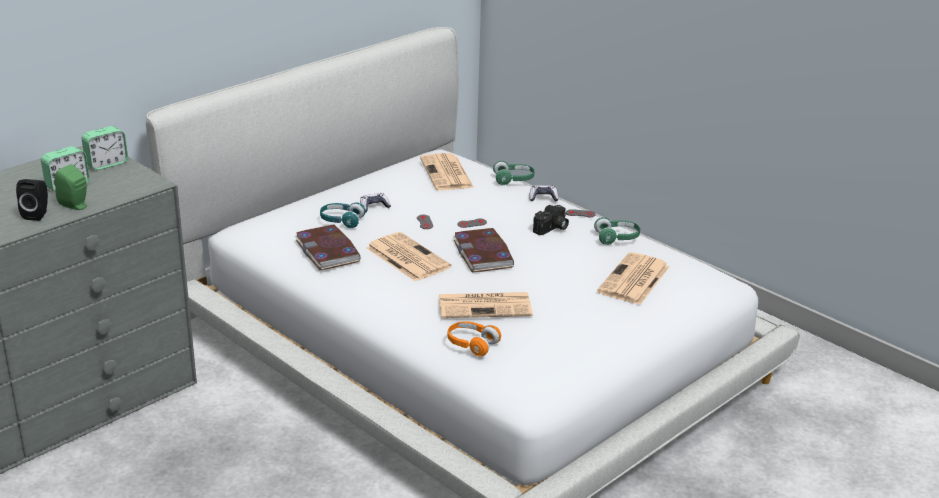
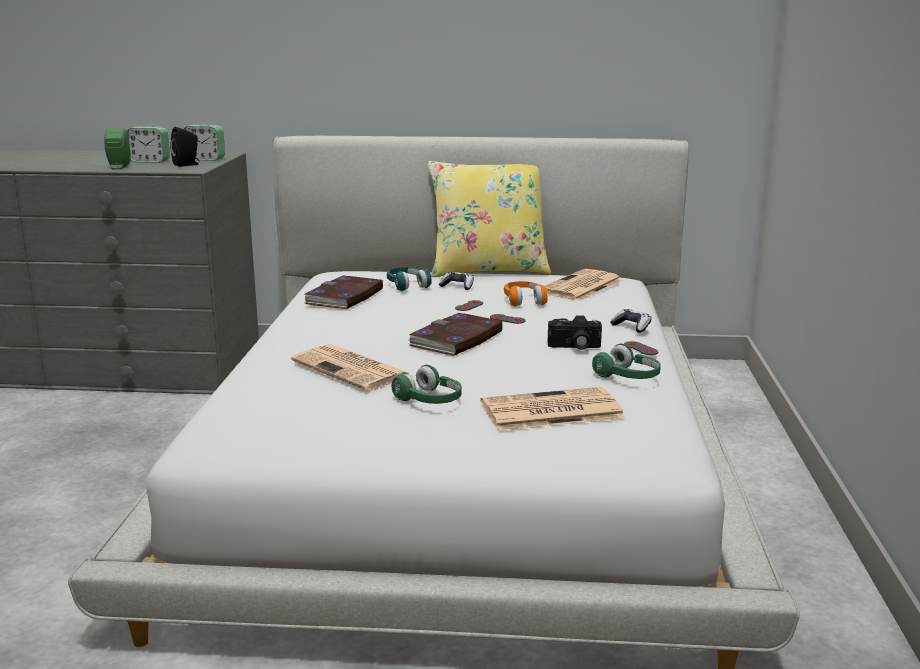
camera: 50 degrees right, 10 degrees down
black speaker [16,179,48,221] -> black speaker moved to [170,127,199,167]
newspaper [366,232,451,282] -> none
orange headphones [448,321,501,356] -> orange headphones moved to [504,281,548,307]
green headphones [493,161,534,185] -> green headphones moved to [392,365,462,404]
none -> yellow pillow [428,161,551,277]

